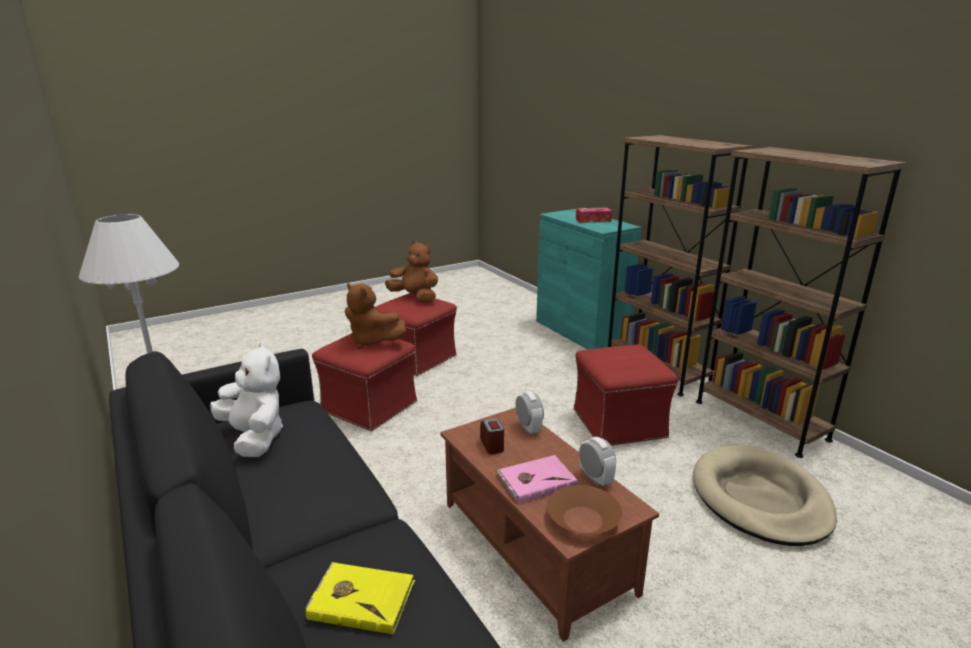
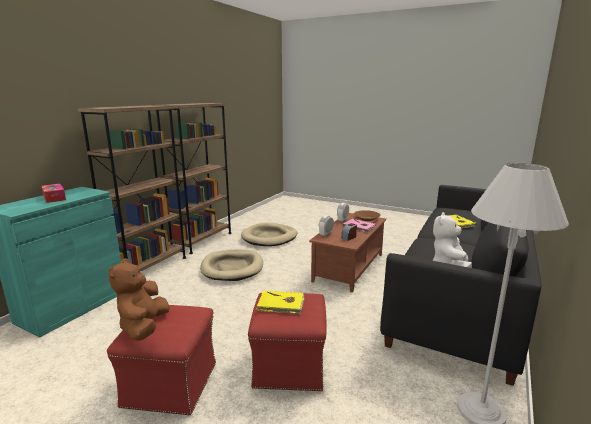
camera: 120 degrees left, 5 degrees down
brown plush toy [345,283,406,349] -> yellow book [256,290,305,314]
red ottoman [573,345,679,445] -> beige dog bed [200,249,263,281]

